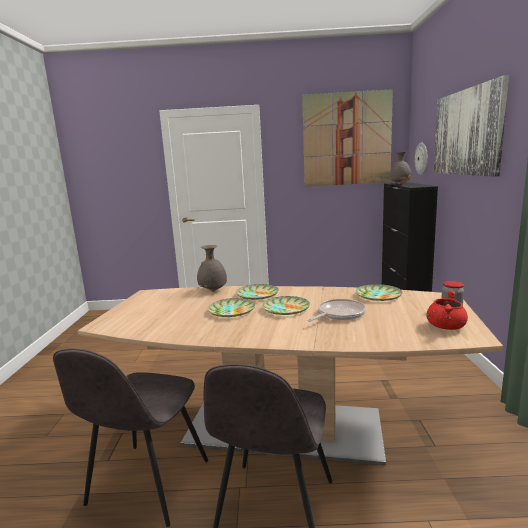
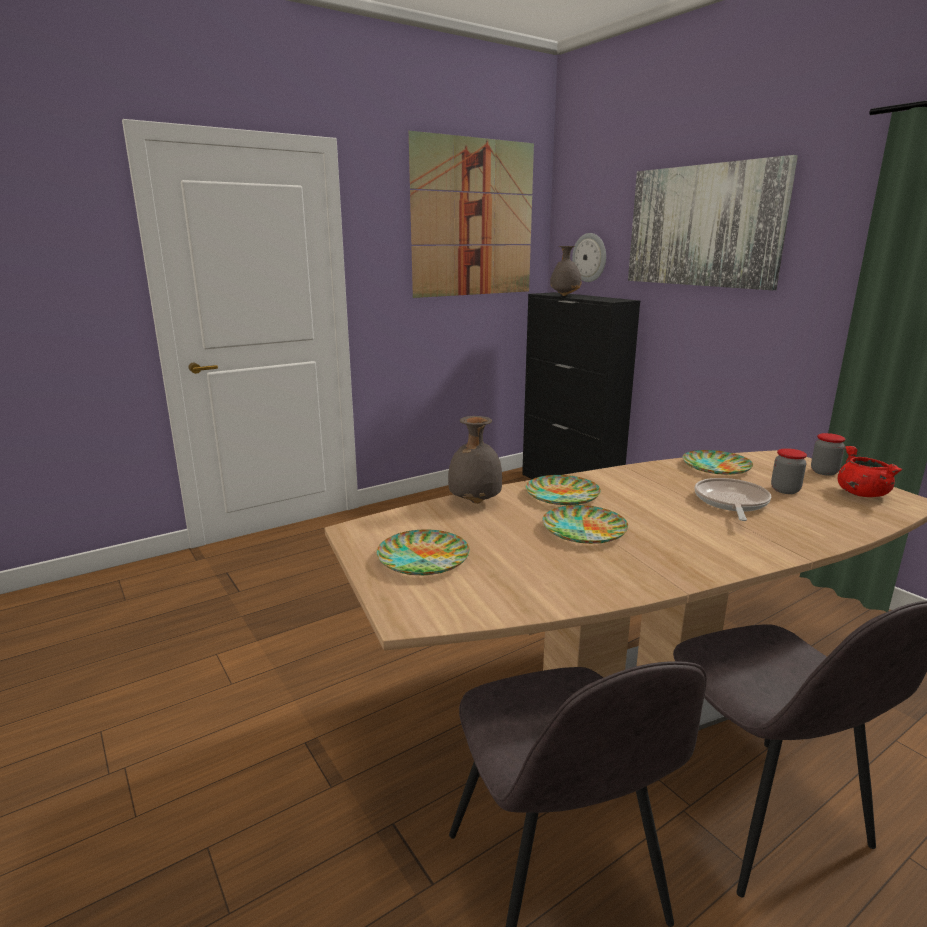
camera: 35 degrees left, 5 degrees up
plate [262,296,310,315] -> plate moved to [377,529,470,575]
none -> jar [771,448,807,494]

